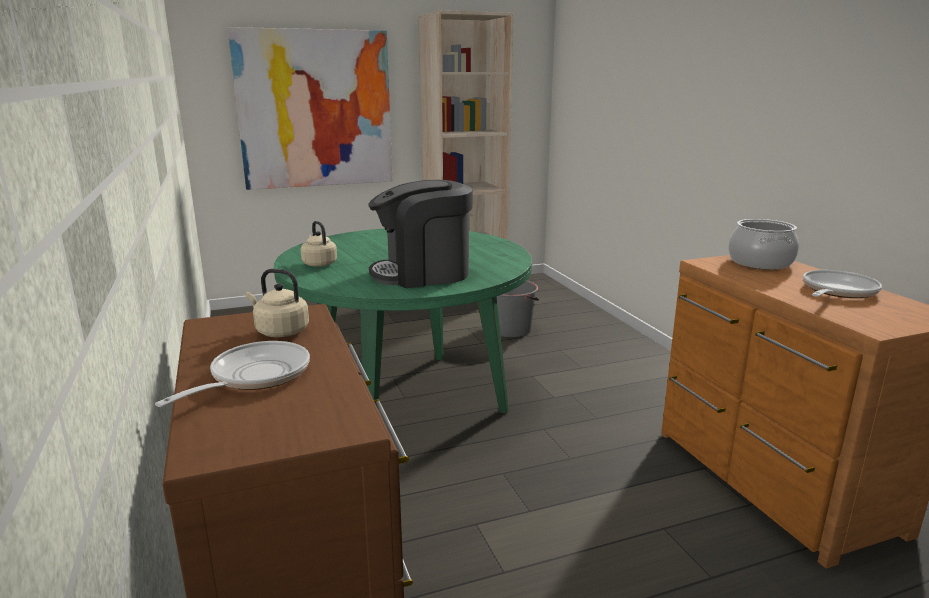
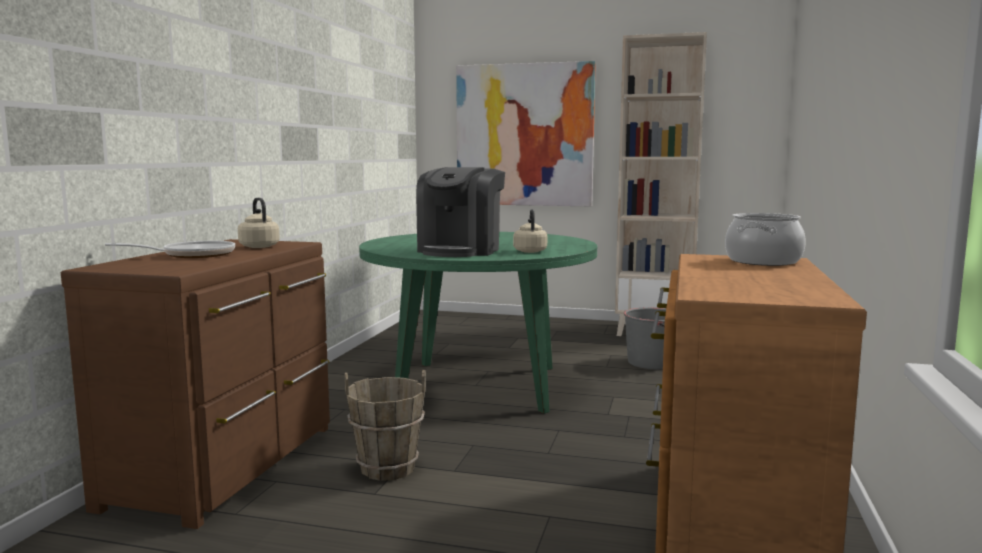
camera: 35 degrees right, 10 degrees down
beige kettle [301,221,337,267] -> beige kettle moved to [513,209,547,253]
coffee machine [369,180,473,288] -> coffee machine turned 90 degrees counterclockwise [416,167,505,257]
frying pan [803,270,882,298] -> none
none -> brown bucket [345,370,426,481]

